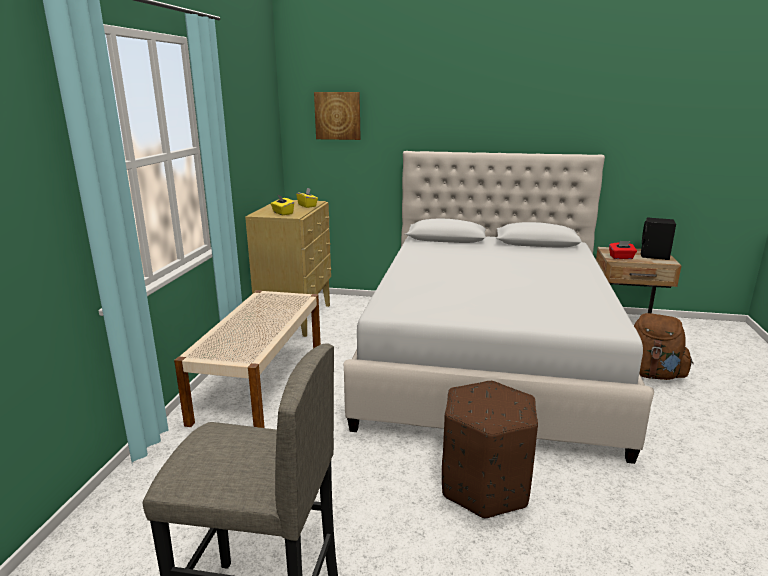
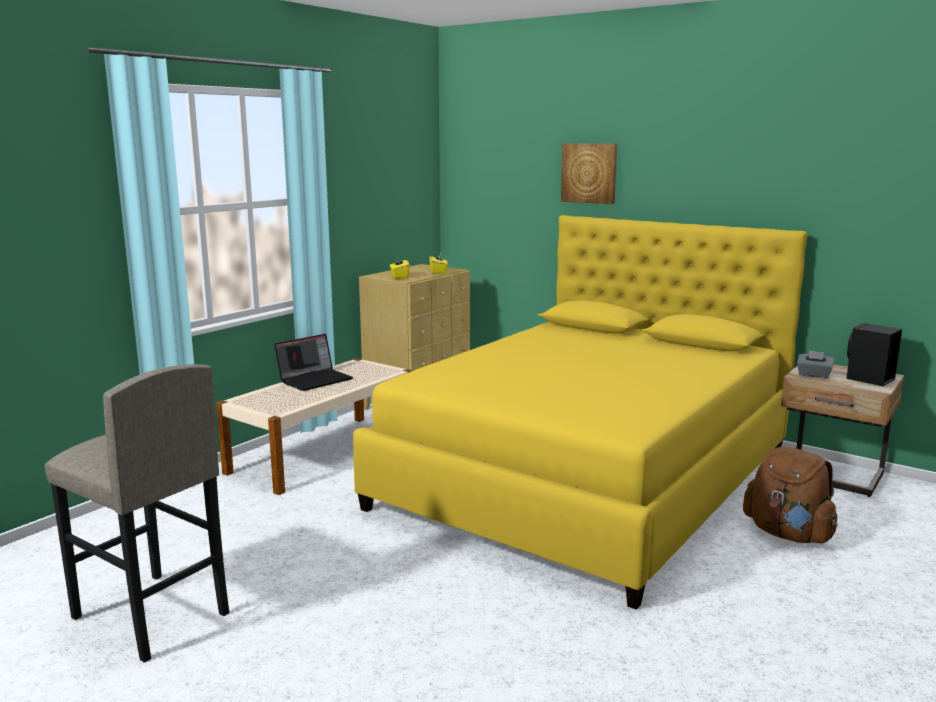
camera: 25 degrees right, 5 degrees down
picture [314,92,361,140] -> picture moved to [561,143,617,204]
white bed [344,151,654,464] -> yellow bed [353,215,807,610]
brown ottoman [442,381,538,519] -> none
red tissue box [609,241,637,259] -> grey tissue box [797,350,834,378]
none -> laptop [274,334,353,391]

